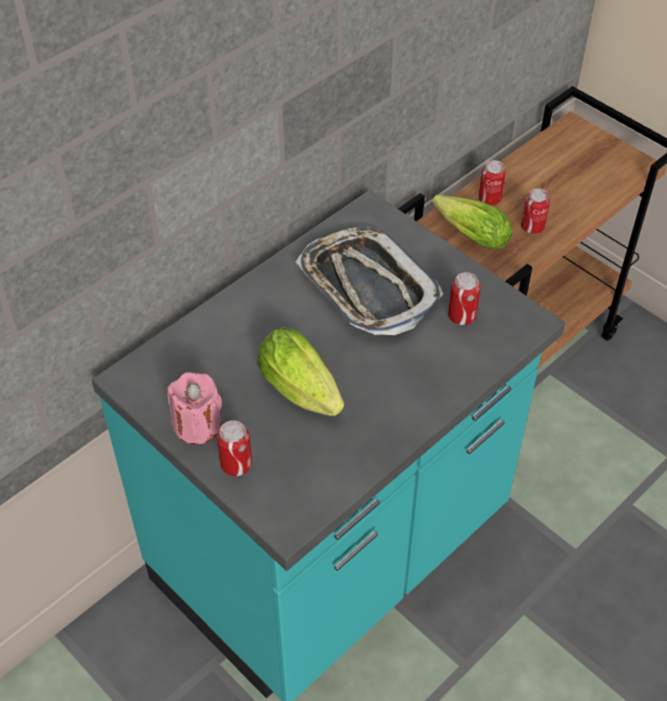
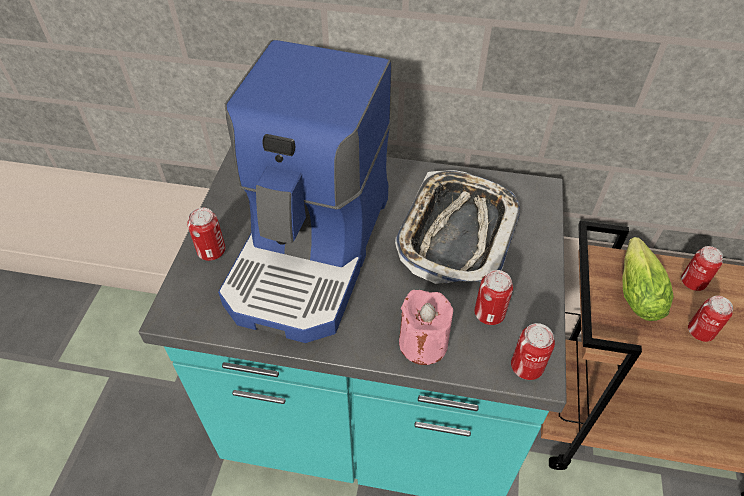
camera: 55 degrees right, 0 degrees up
pink candle [167,372,222,444] -> pink candle moved to [399,290,453,365]
lettuce [257,327,344,416] -> coffee machine [218,40,391,343]
none -> can [511,323,555,380]

